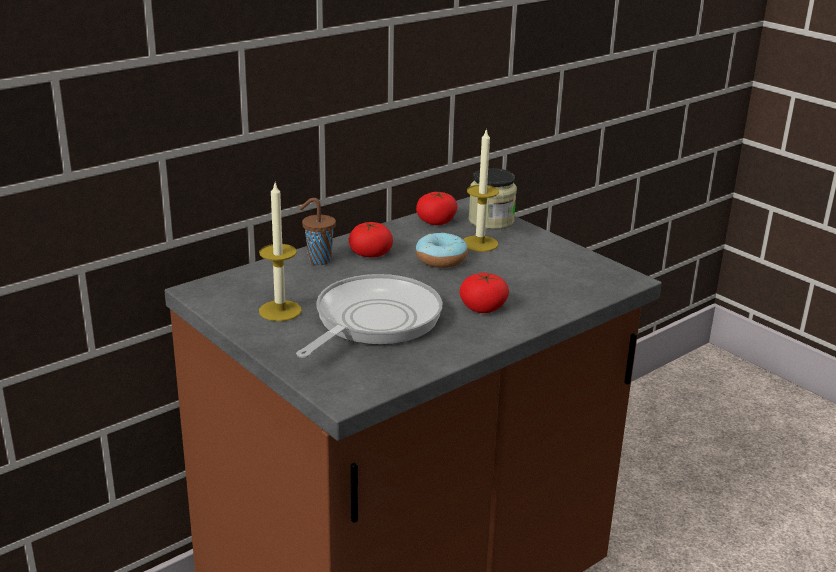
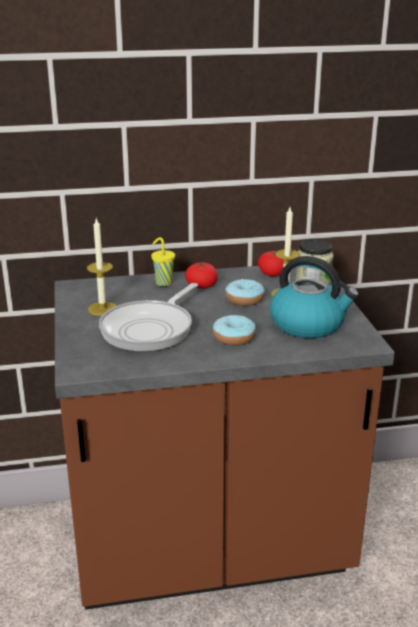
camera: 30 degrees right, 0 degrees up
frying pan [296,274,442,358] -> frying pan turned 150 degrees clockwise [99,283,198,352]
brown cup [299,198,336,265] -> yellow cup [151,237,175,286]
tomato [459,273,509,313] -> donut [213,315,256,346]
none -> kettle [270,256,359,338]

